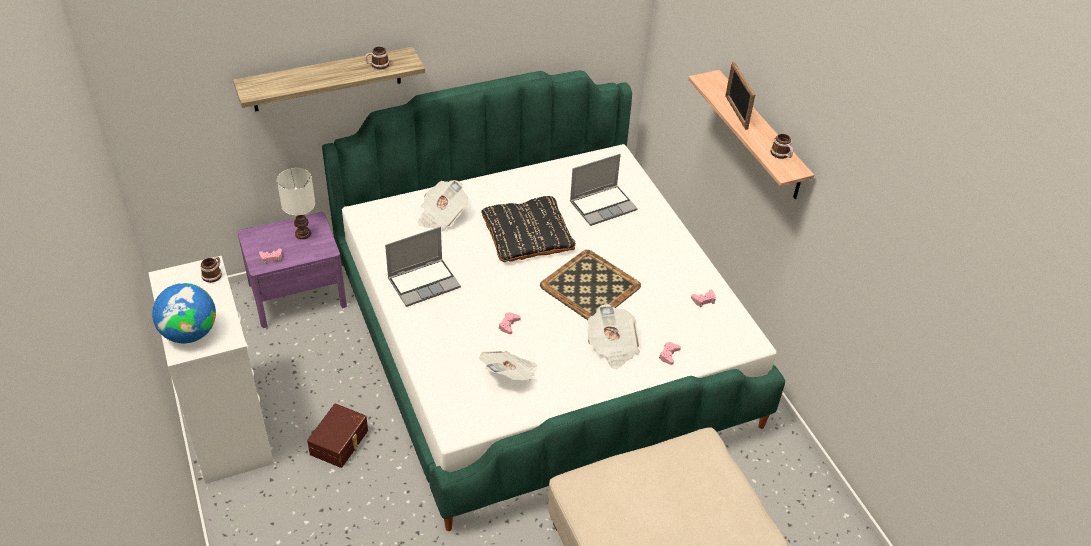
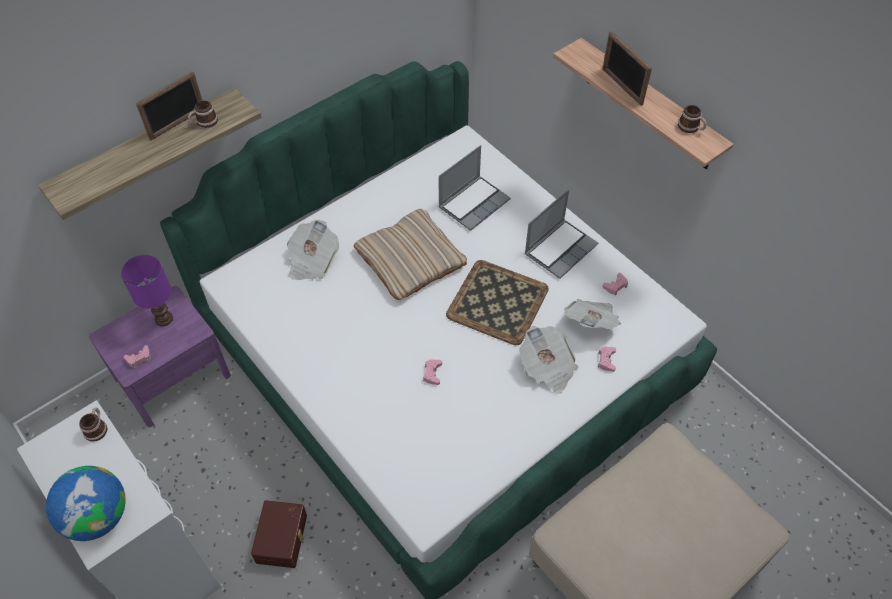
camera: 15 degrees left, 10 degrees up
white table lamp [277,168,315,239] -> purple table lamp [121,255,173,326]
laptop [385,227,461,307] -> laptop moved to [524,189,598,279]
newspaper [479,351,537,381] -> newspaper moved to [564,299,621,329]
black pillow [481,196,576,262] -> beige pillow [354,209,467,300]
none -> picture frame [136,71,202,141]

